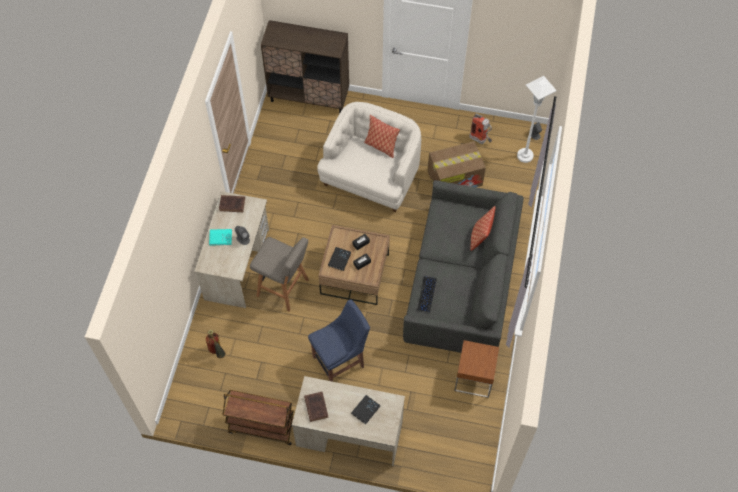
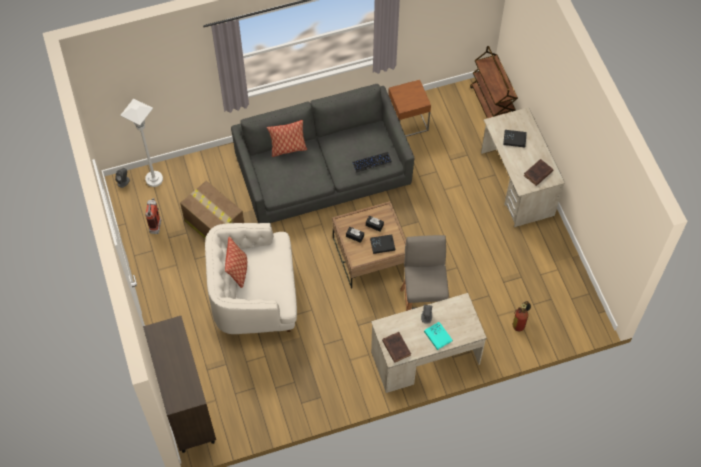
camera: 120 degrees left, 0 degrees up
brown cart [223,390,294,445] -> brown cart moved to [470,46,518,118]
blue chair [308,299,370,382] -> none

